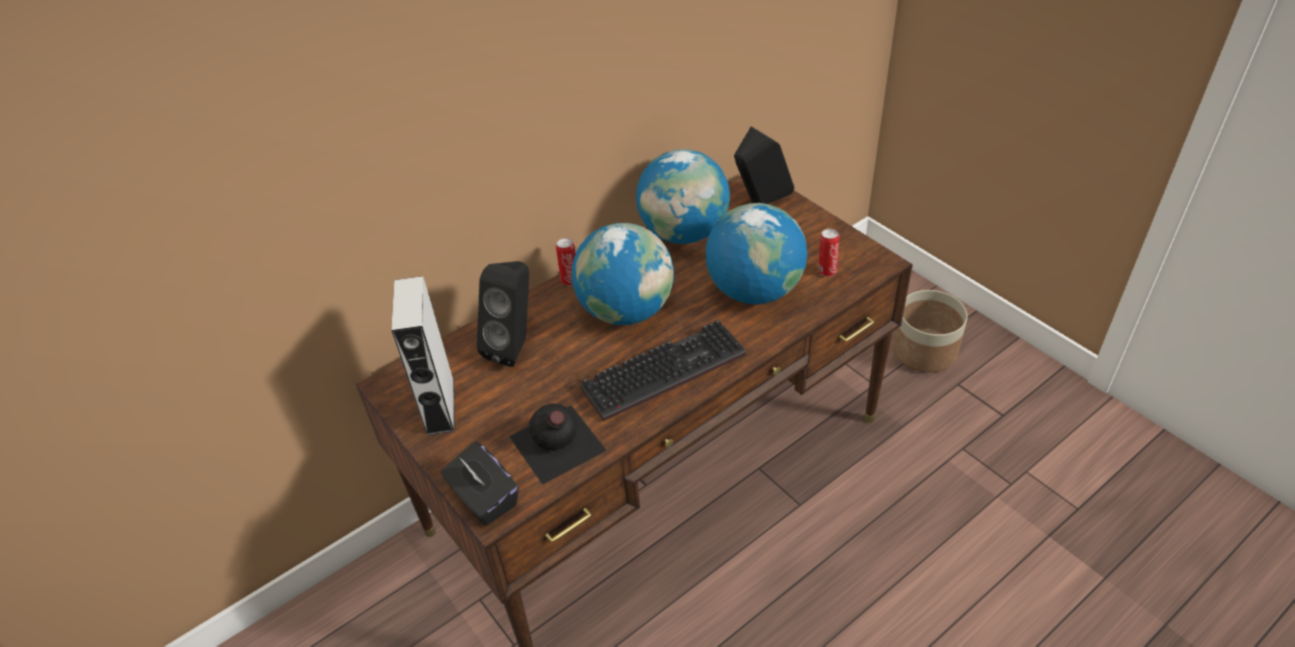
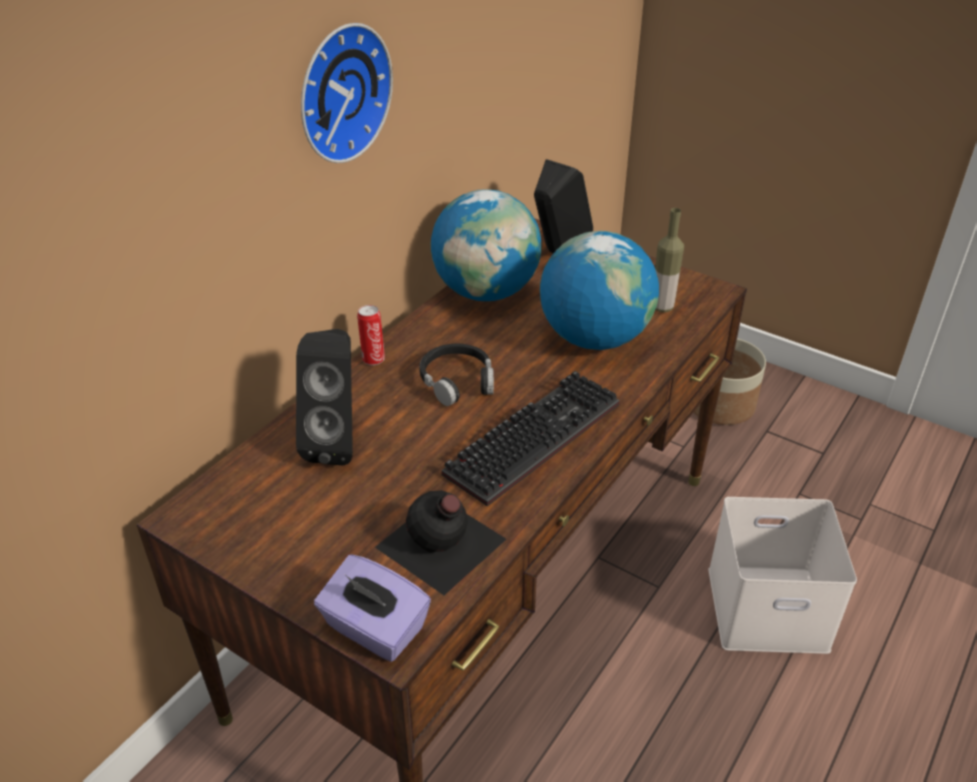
camera: 20 degrees left, 5 degrees down
grey speaker [391,276,455,436] -> none
black tissue box [441,441,518,525] -> purple tissue box [314,554,431,662]
globe [572,223,674,325] -> black headphones [419,344,494,406]
can [819,229,839,277] -> bottle [655,208,684,312]
none -> wall clock [301,23,393,163]
none -> white storage box [709,497,857,654]

